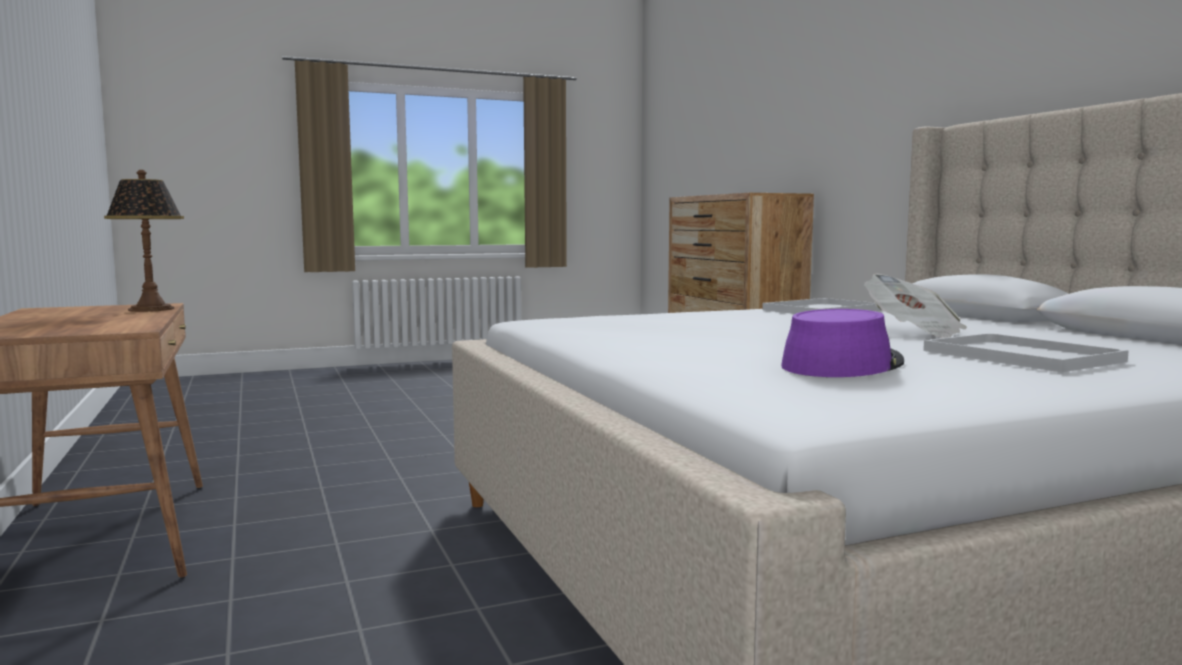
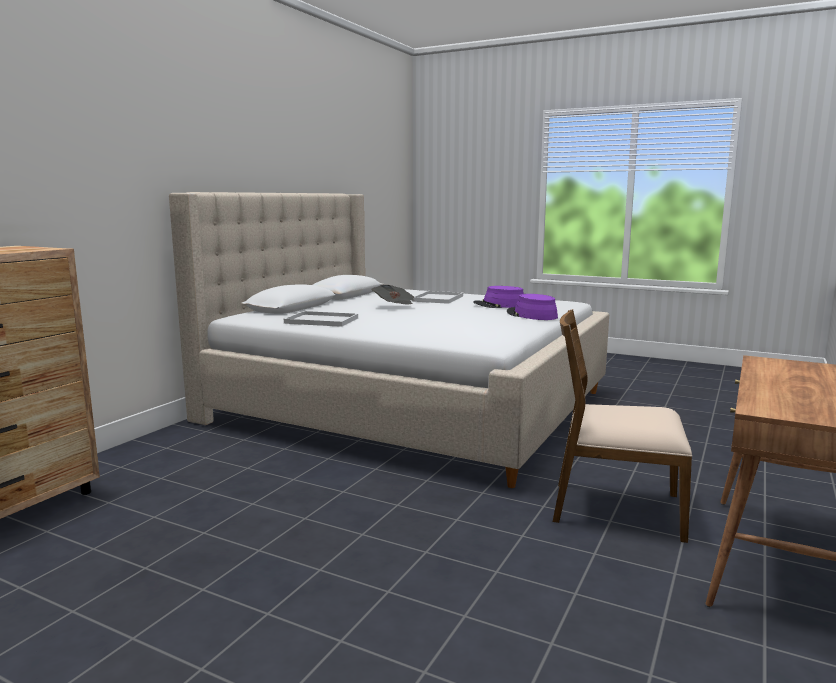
camera: 130 degrees left, 5 degrees up
table lamp [104,170,184,312] -> none
none -> purple hat [507,294,558,320]
none -> brown chair [553,309,692,543]

